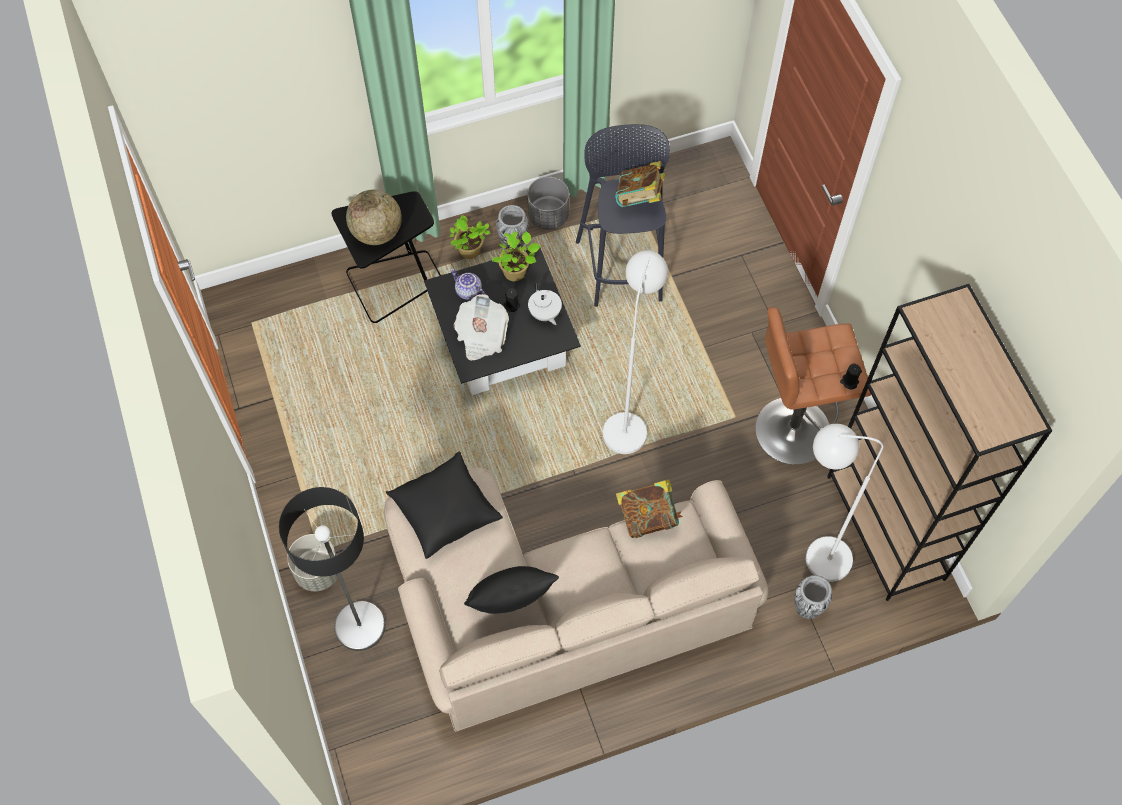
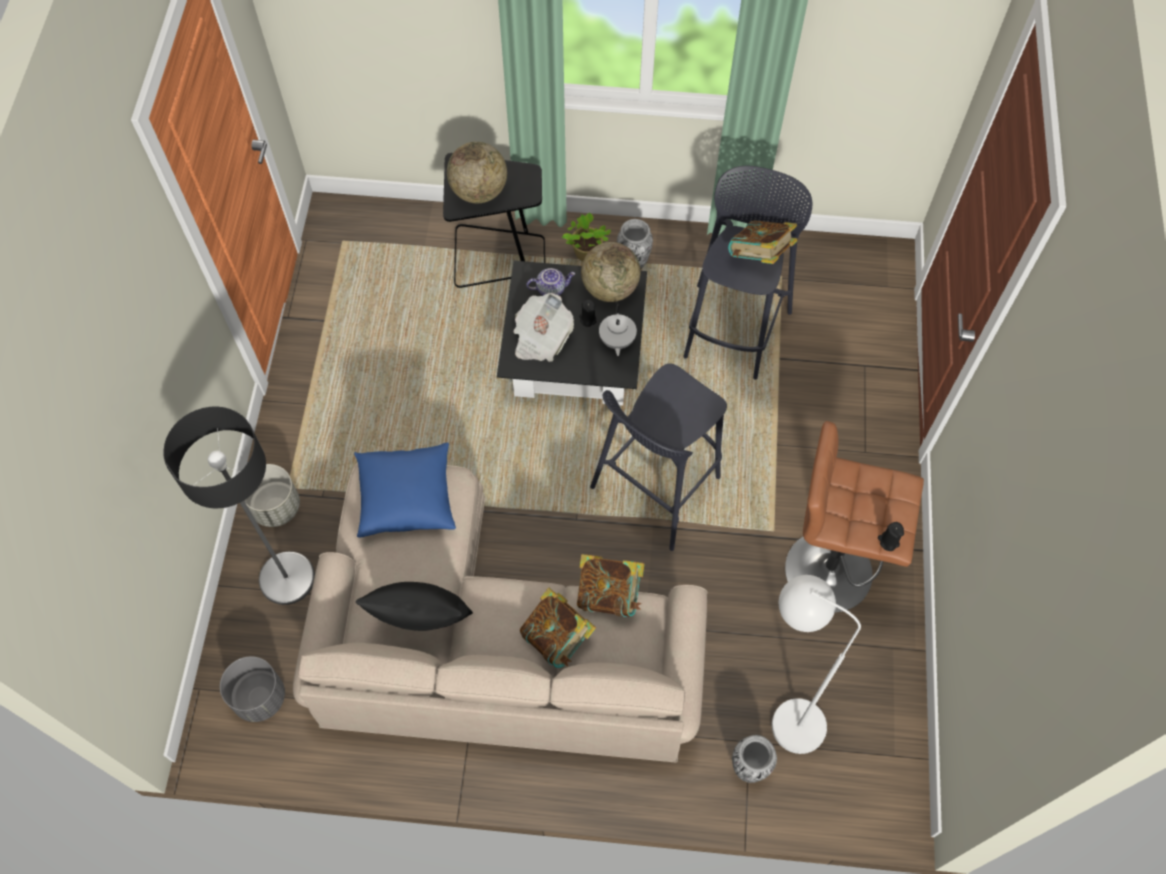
camera: 25 degrees right, 0 degrees up
black pillow [386,451,503,559] -> blue pillow [354,443,456,537]
teapot [450,269,486,300] -> teapot turned 105 degrees clockwise [526,268,575,295]
potted plant [492,231,541,281] -> globe [581,242,640,302]
grey planter [527,177,569,230] -> grey planter moved to [220,656,285,722]
white floor lamp [603,250,668,454] -> grey stool [590,363,727,551]
beige bookcase [827,284,1052,601] -> none
none -> book [520,587,596,668]

